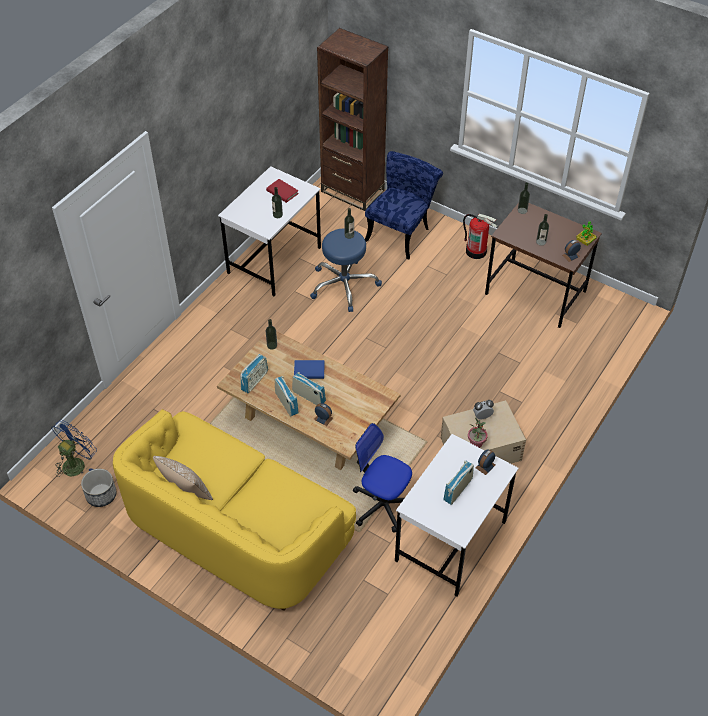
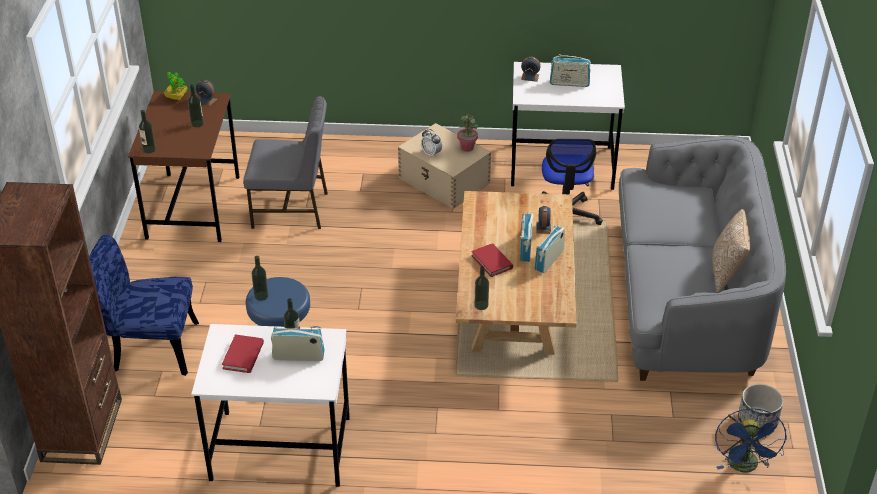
camera: 120 degrees left, 10 degrees down
blue fan [51,420,97,477] -> blue fan turned 90 degrees counterclockwise [715,408,787,473]
yellow sofa [113,409,356,611] -> grey sofa [619,136,786,381]
radio [240,354,268,393] -> radio moved to [271,325,325,361]
blue book [294,360,325,379] -> red book [471,243,513,277]
fire extinguisher [463,214,497,259] -> none
none -> grey chair [243,96,328,229]

